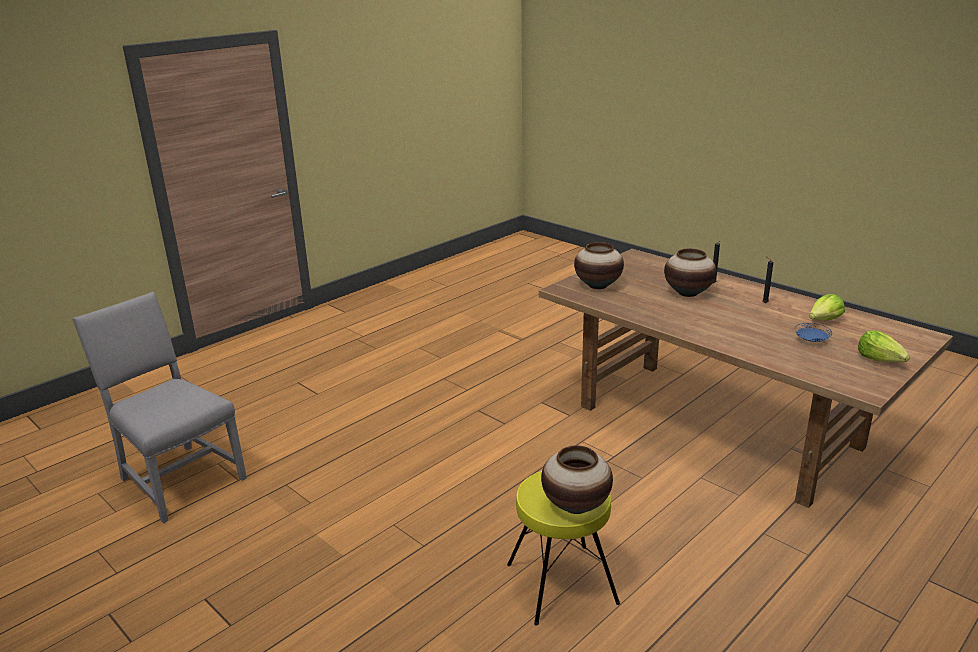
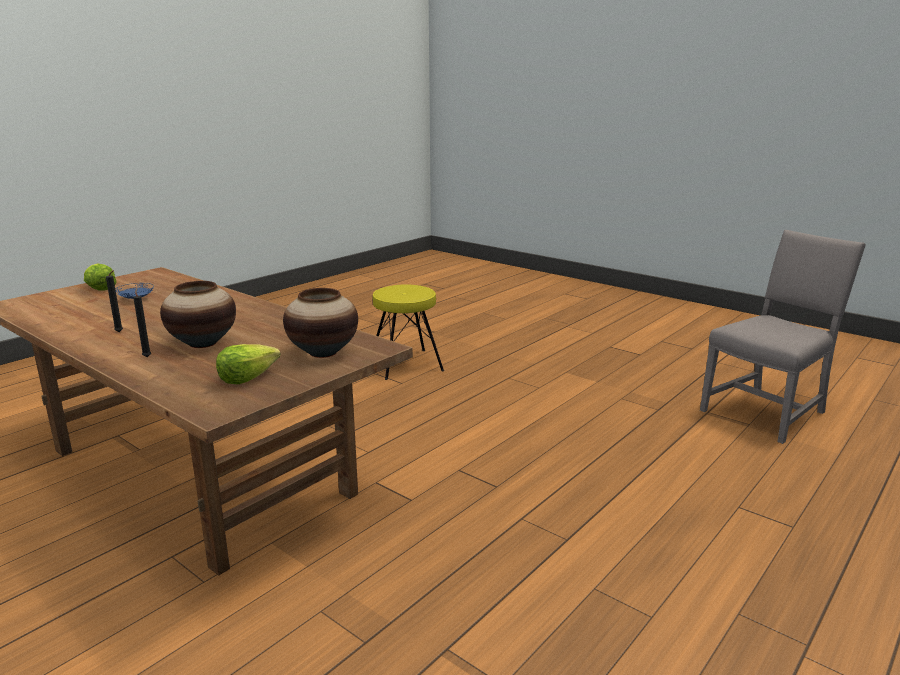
camera: 175 degrees right, 5 degrees down
grey chair [72,292,247,523] -> grey chair turned 75 degrees counterclockwise [700,230,866,444]
vase [541,446,613,514] -> none
lettuce [809,294,845,321] -> lettuce moved to [216,344,281,384]

